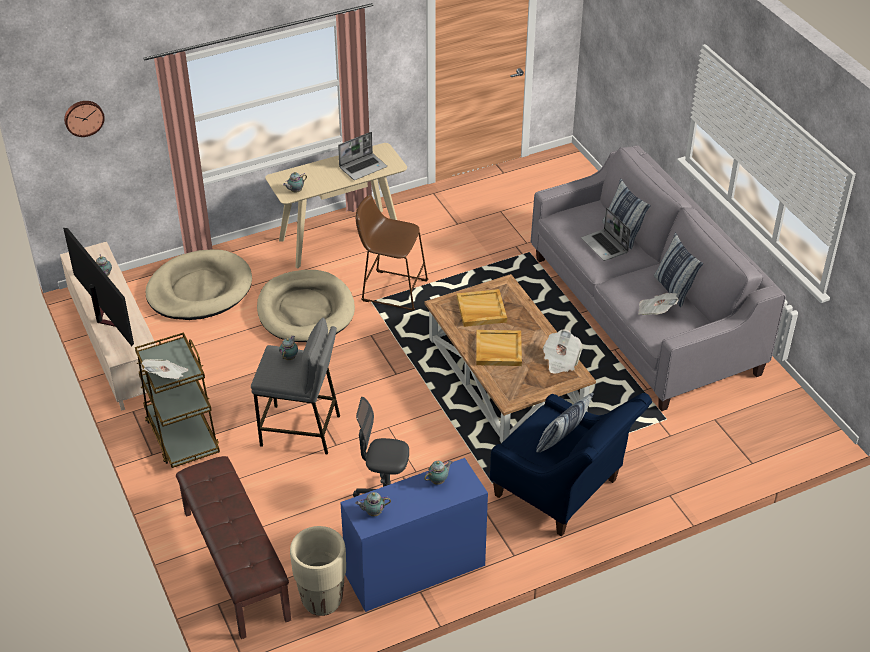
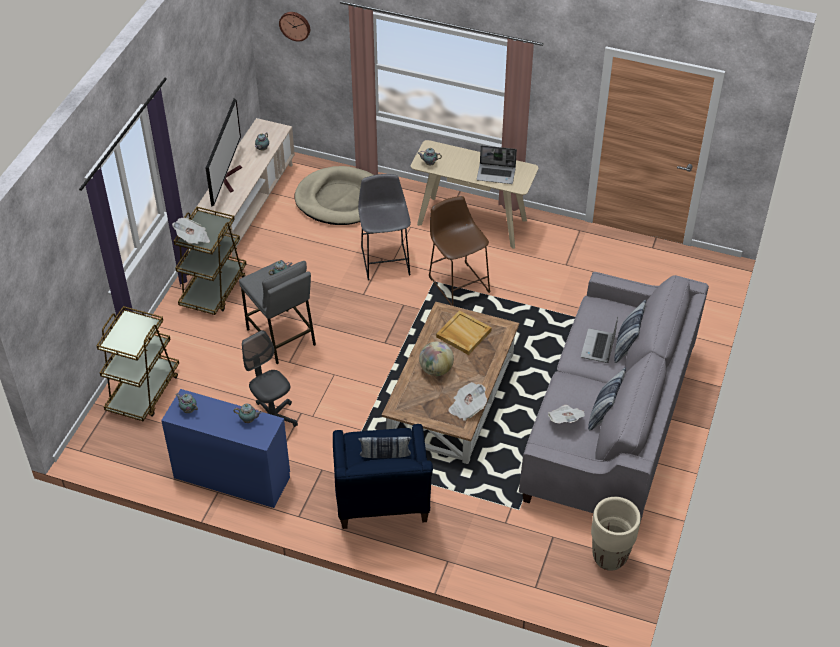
camera: 45 degrees right, 5 degrees up
brown bench [176,456,291,639] -> brown cart [96,306,179,421]
beige dog bed [257,270,355,342] -> grey stool [358,174,411,280]
beige planter [290,526,346,616] -> beige planter moved to [591,497,641,571]
beige tray [476,330,522,366] -> globe [419,341,454,376]

